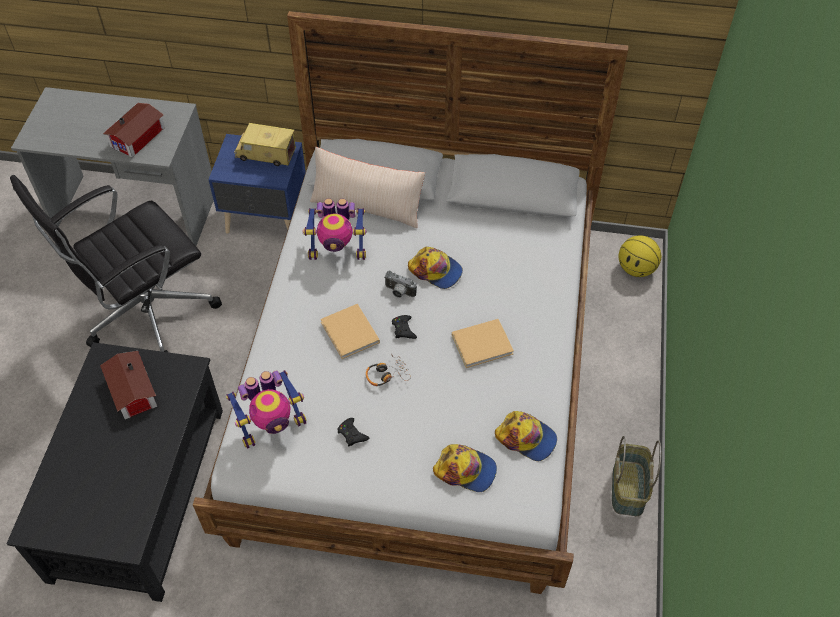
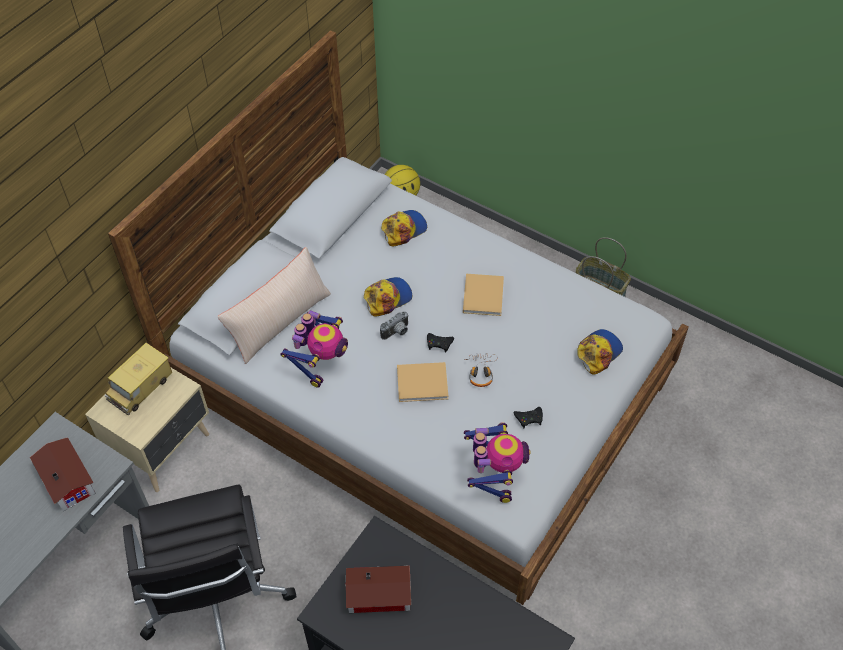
camera: 65 degrees left, 0 degrees up
blue nightstand [208,134,306,233] -> beige nightstand [85,368,209,492]
cap [495,411,557,461] -> cap moved to [381,210,427,246]

